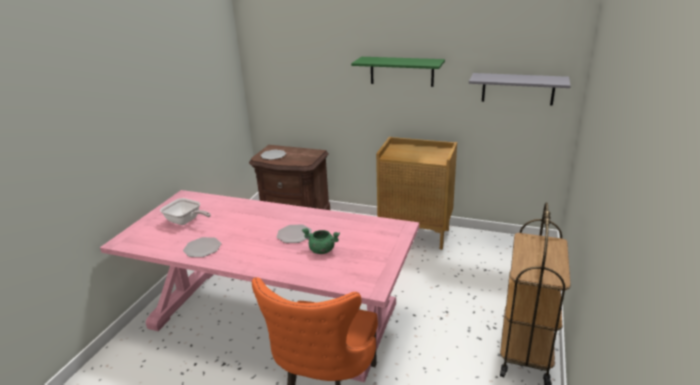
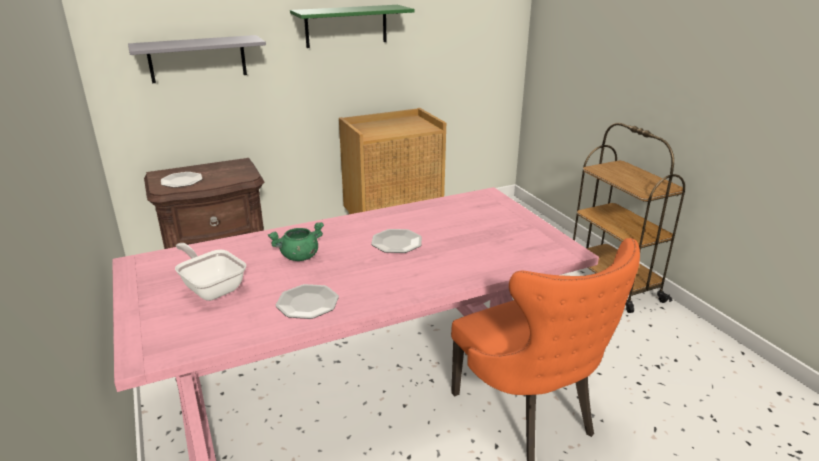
camera: 45 degrees left, 0 degrees up
frying pan [160,198,211,225] -> frying pan turned 120 degrees counterclockwise [175,243,246,301]
green cooking pot [302,228,340,254] -> green cooking pot moved to [268,222,324,261]
grey shelf [469,73,571,106] -> grey shelf moved to [128,35,266,83]

